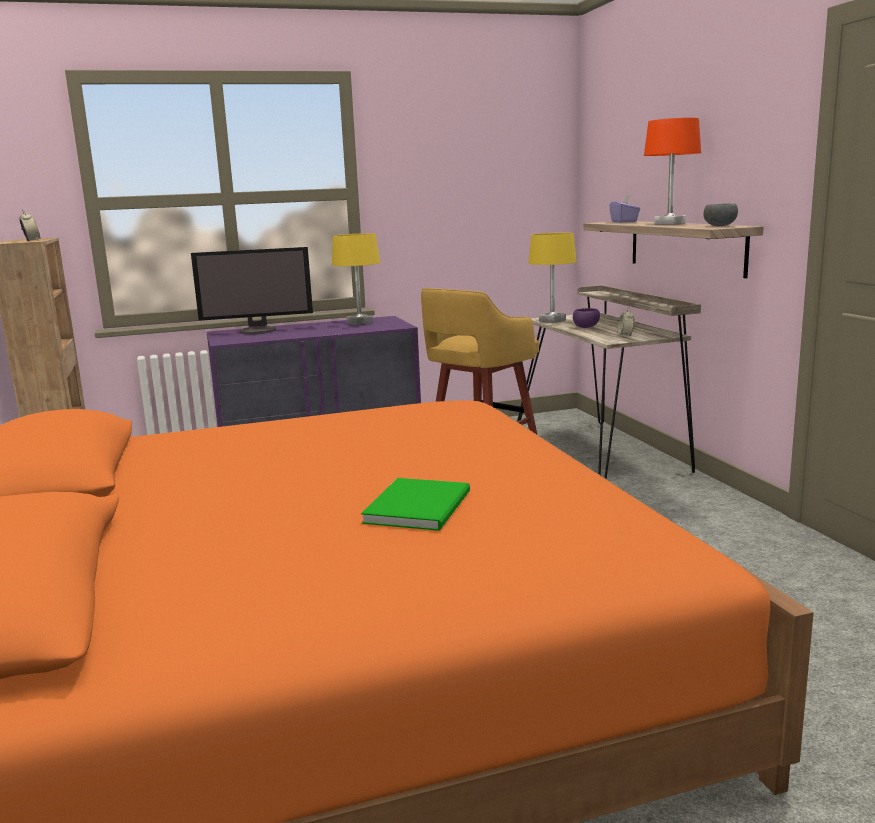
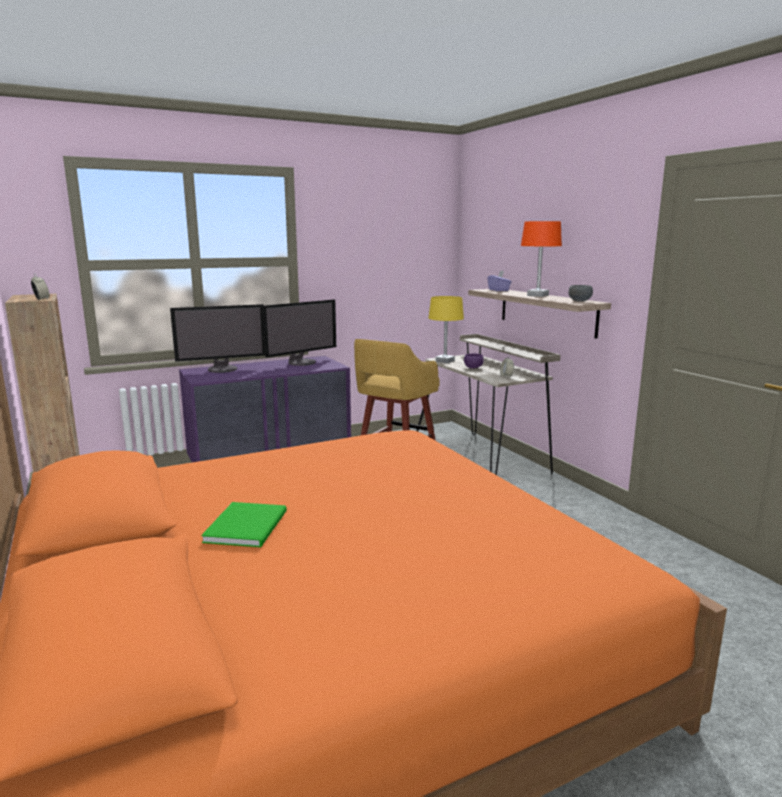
camera: 10 degrees left, 0 degrees up
yellow table lamp [332,233,380,325] -> monitor [263,299,336,366]
green book [361,478,470,531] -> green book moved to [201,502,287,547]

